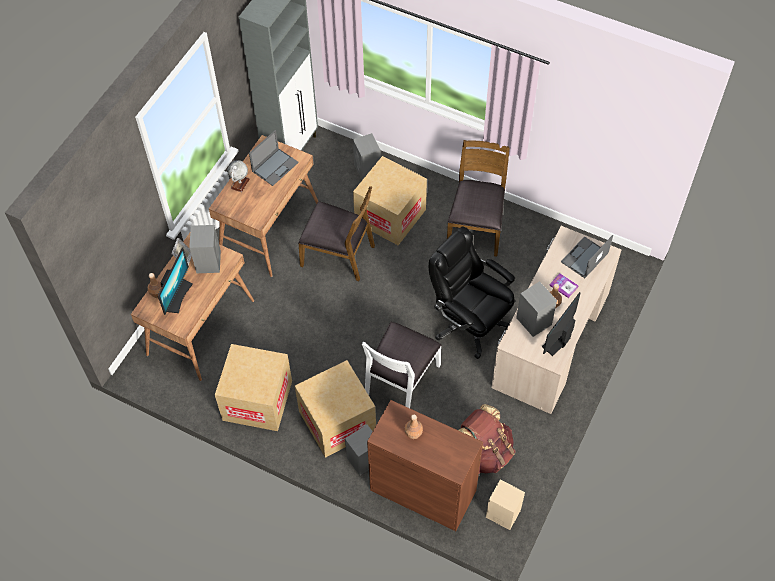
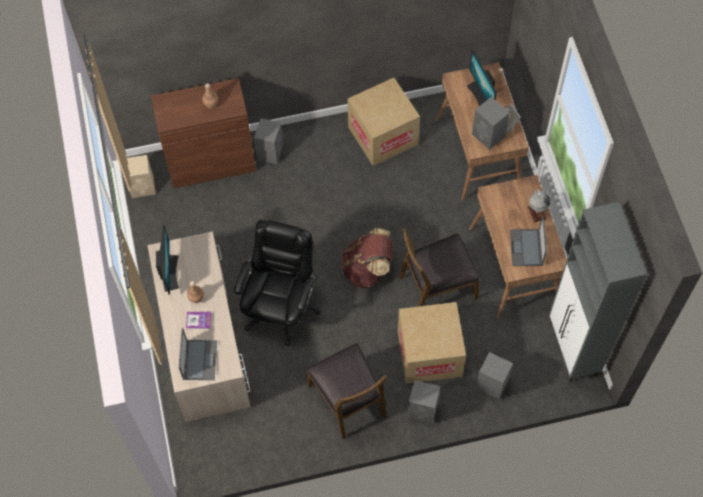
camera: 140 degrees right, 5 degrees up
cardboard box [295,360,376,458] -> none
white chair [362,322,442,408] -> none
black office chair [429,226,515,359] -> black office chair turned 75 degrees counterclockwise [234,220,321,346]
brown backpack [459,404,516,474] -> brown backpack moved to [342,228,392,288]
grey speaker [516,281,557,337] -> grey speaker moved to [408,380,440,424]

